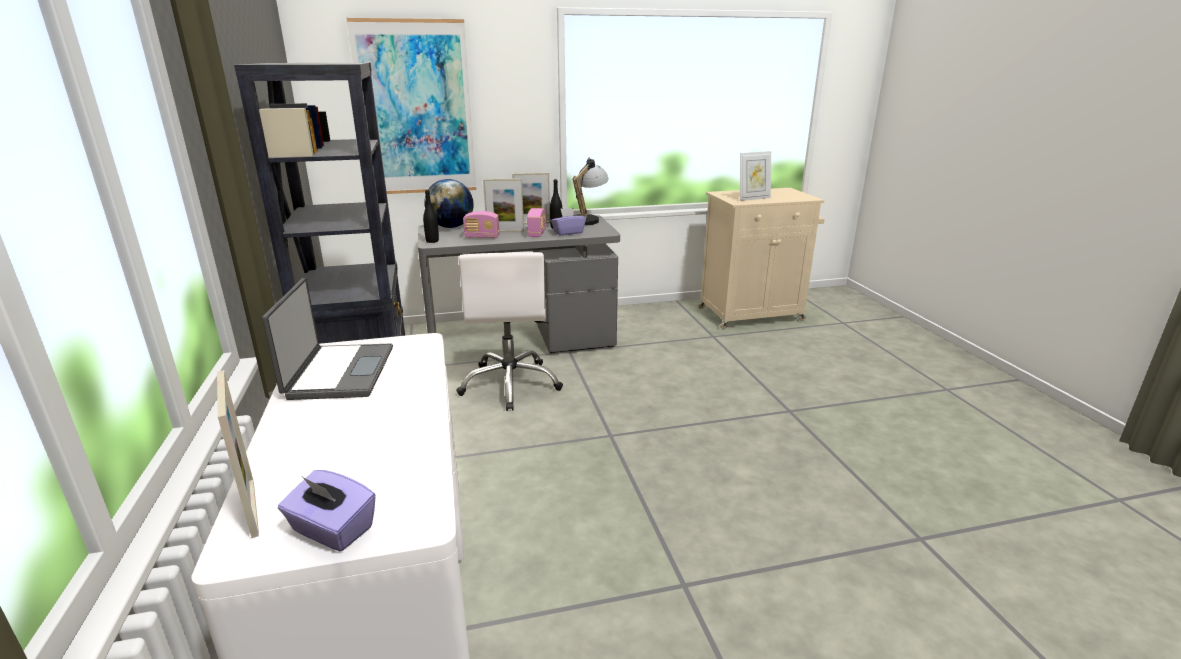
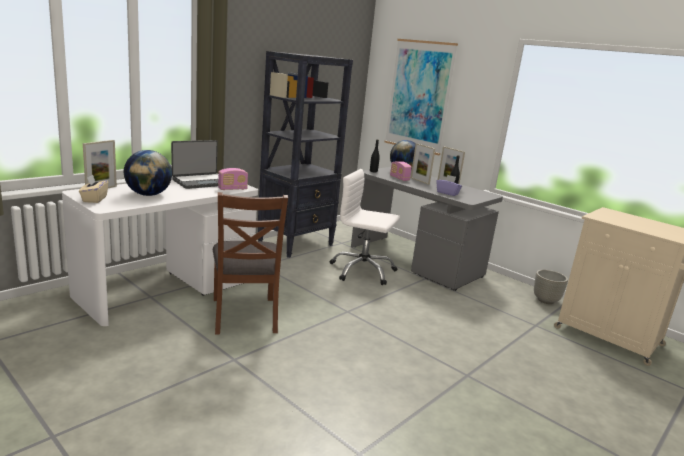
camera: 55 degrees right, 5 degrees down
purple tissue box [278,470,376,551] -> beige tissue box [79,175,108,203]
white office chair [456,252,563,411] -> white office chair turned 60 degrees clockwise [329,169,400,285]
radio [527,208,546,238] -> radio moved to [218,168,248,190]
table lamp [572,157,608,225] -> none
picture frame [740,151,771,201] -> none
none -> globe [124,150,172,196]
none -> brown chair [213,192,288,334]
none -> grey planter [534,270,568,304]

